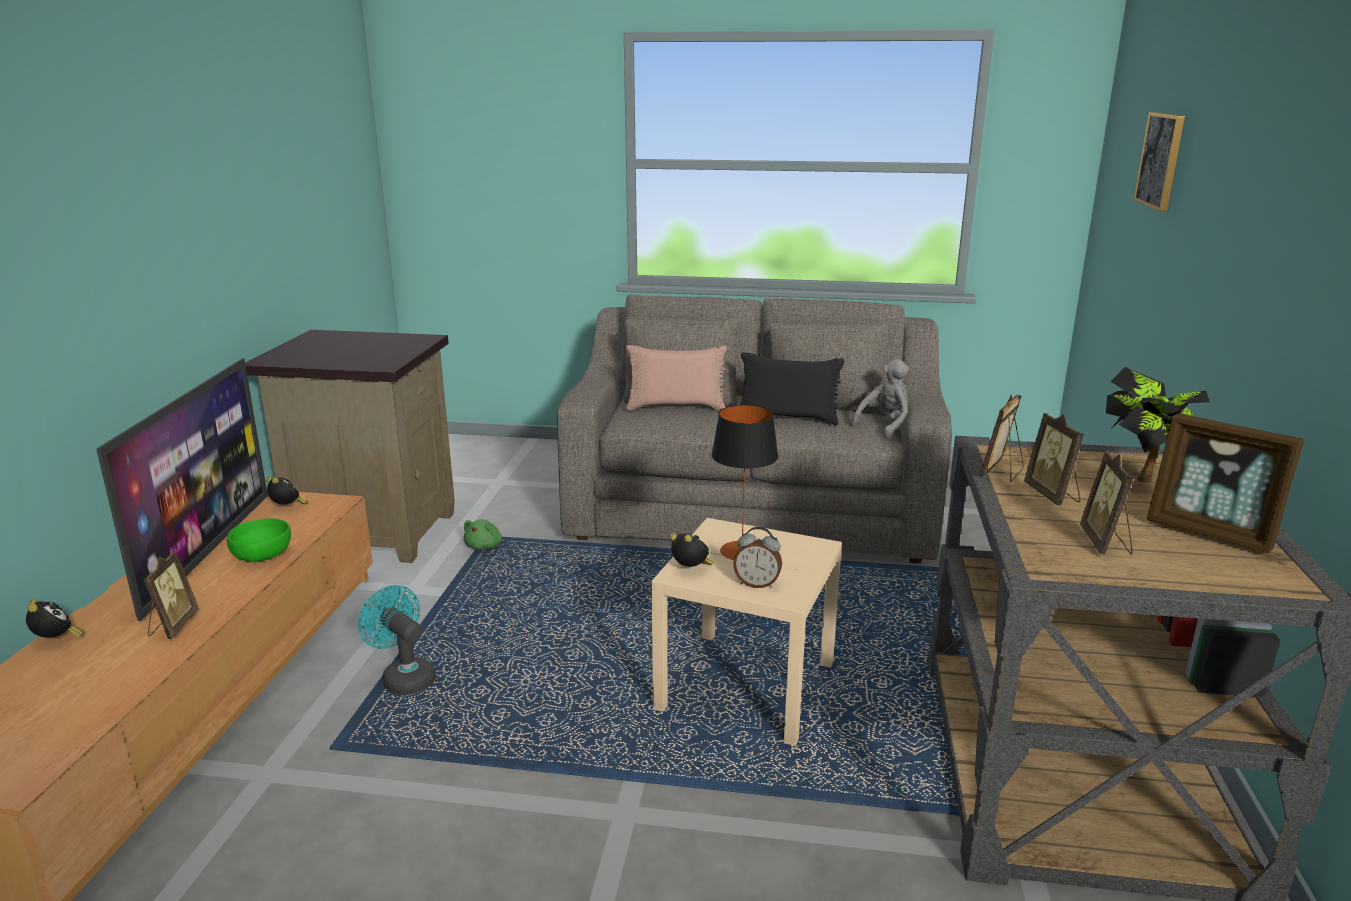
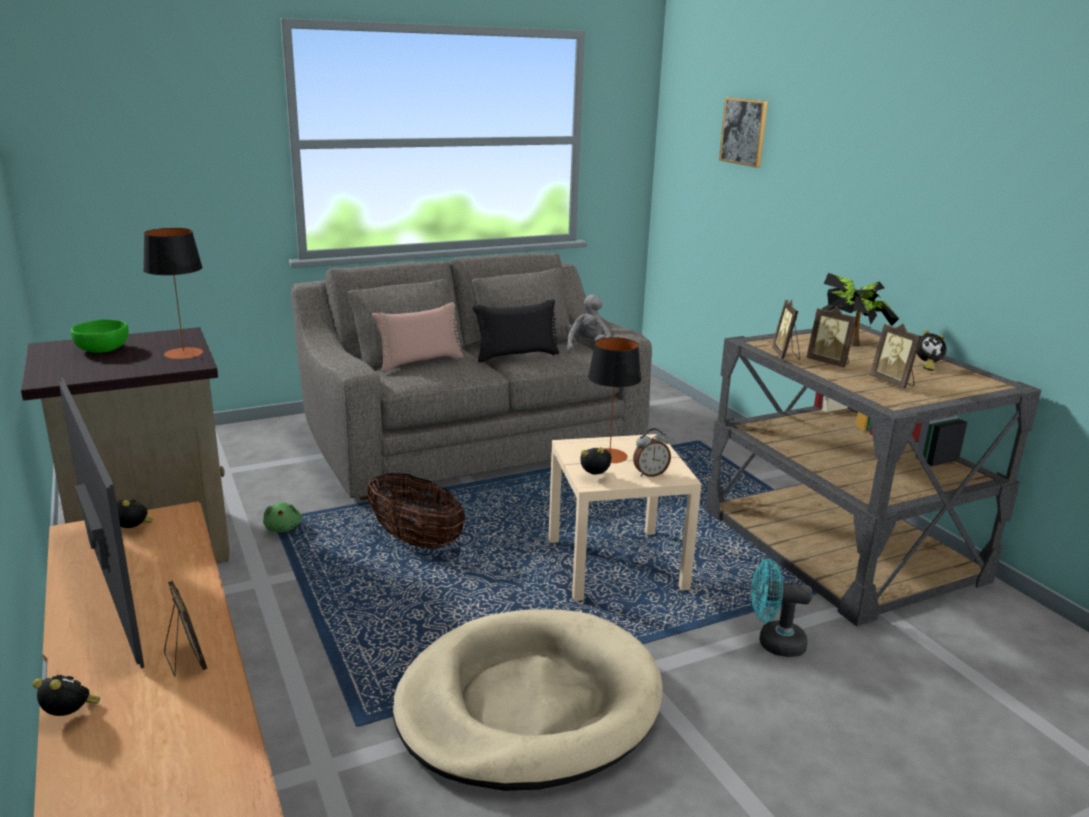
camera: 35 degrees left, 0 degrees up
green bowl [227,518,291,562] -> green bowl moved to [71,319,129,353]
turquoise fan [358,585,436,695] -> turquoise fan moved to [751,559,812,657]
picture frame [1147,413,1304,553] -> alarm clock [917,330,947,371]
none -> table lamp [143,228,203,359]
none -> basket [367,473,465,549]
none -> beige dog bed [393,609,663,791]

